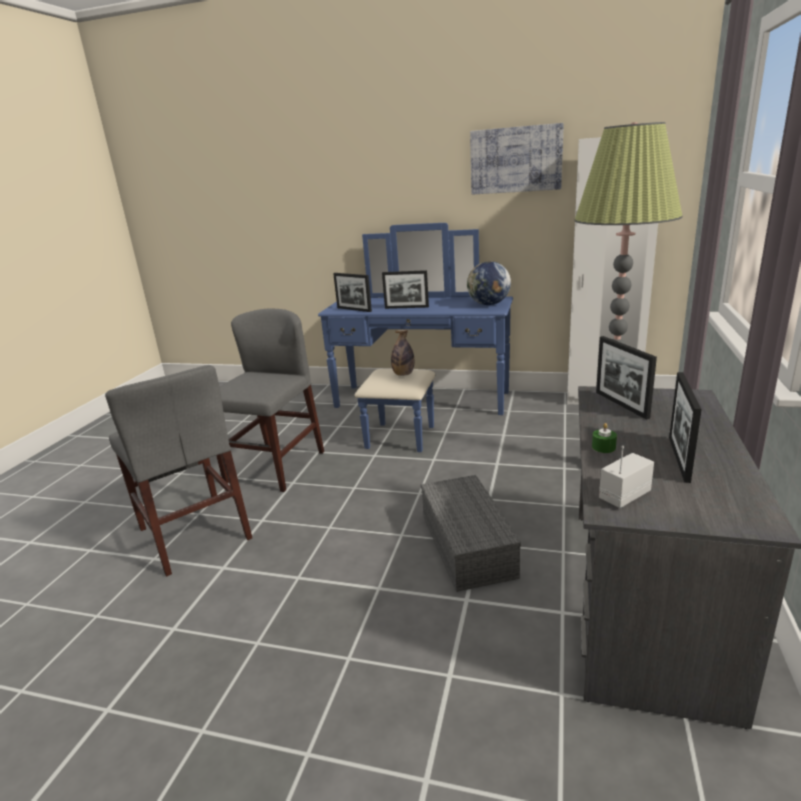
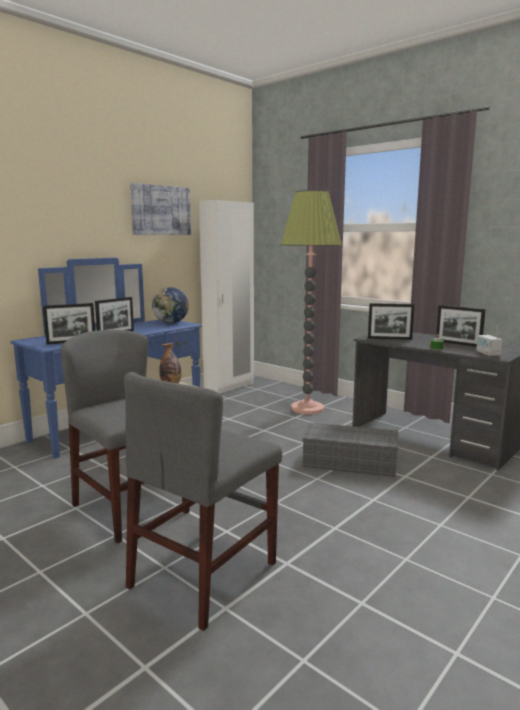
camera: 65 degrees left, 10 degrees down
grey chair [105,365,252,577] -> grey chair turned 135 degrees clockwise [124,372,282,631]

